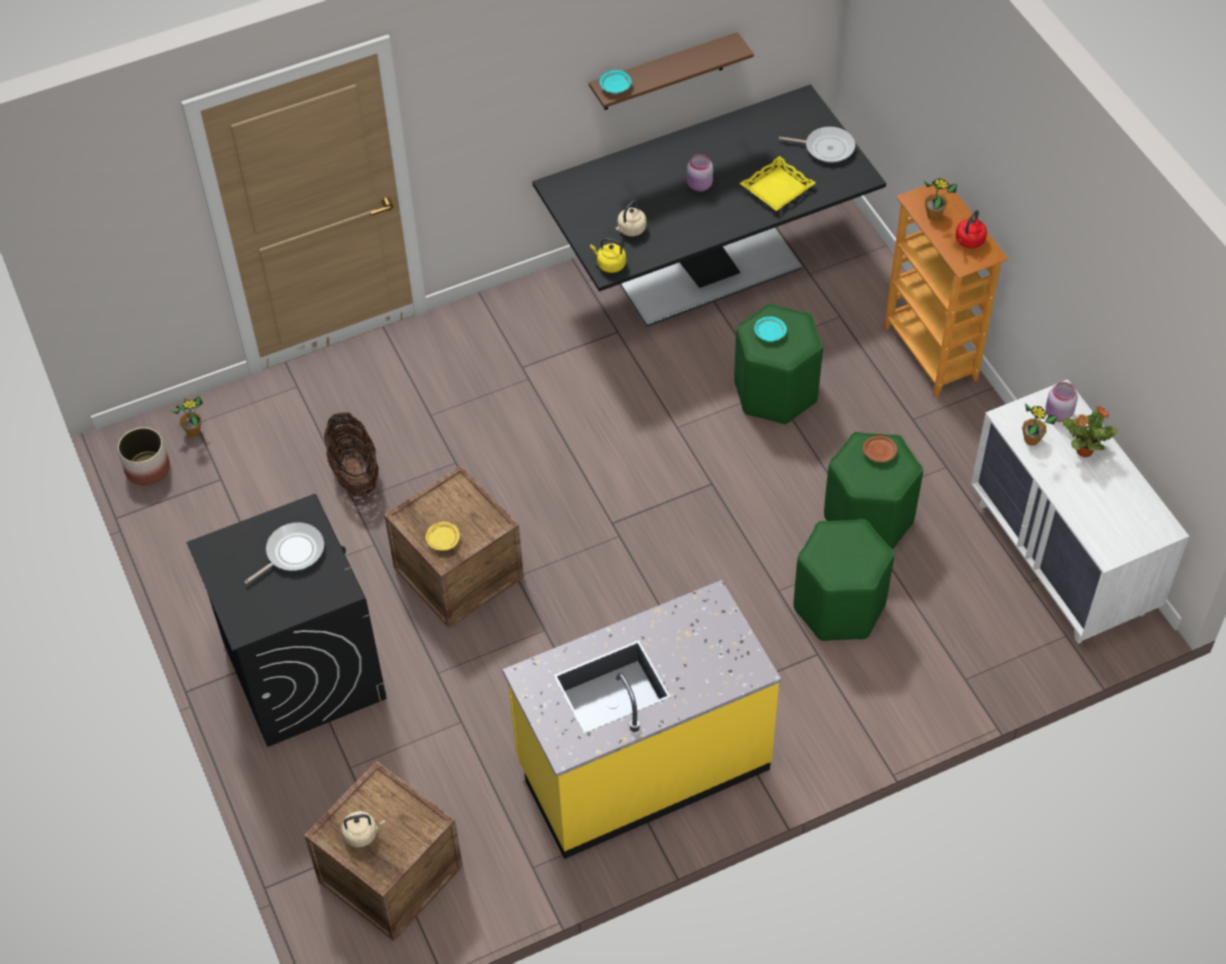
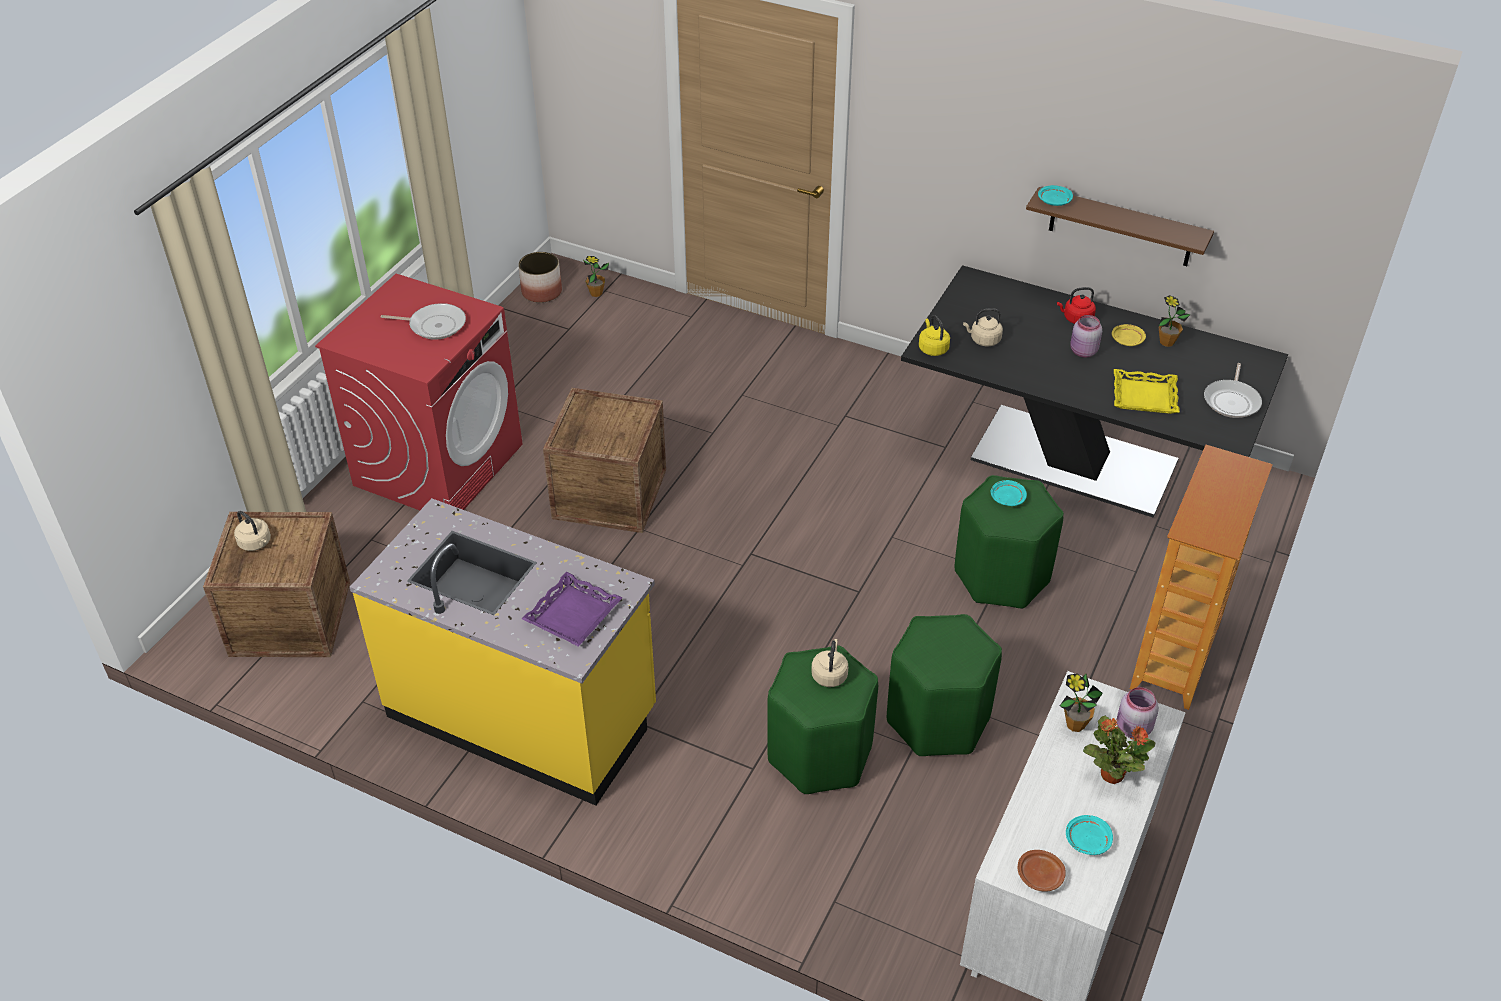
camera: 50 degrees right, 10 degrees down
black washing machine [186,494,387,747] -> red washing machine [315,274,523,510]
basket [324,412,379,497] -> none
yellow plate [426,521,460,551] -> yellow plate moved to [1112,324,1146,346]
frying pan [779,126,855,163] -> frying pan turned 45 degrees clockwise [1204,363,1262,418]
brown plate [863,436,897,462] -> brown plate moved to [1018,850,1066,892]
potted plant [923,178,957,220] -> potted plant moved to [1159,295,1191,347]
red kettle [956,210,987,248] -> red kettle moved to [1057,287,1096,324]
none -> purple tray [522,572,622,647]
none -> beige kettle [811,639,848,687]
none -> turquoise plate [1066,815,1113,855]

